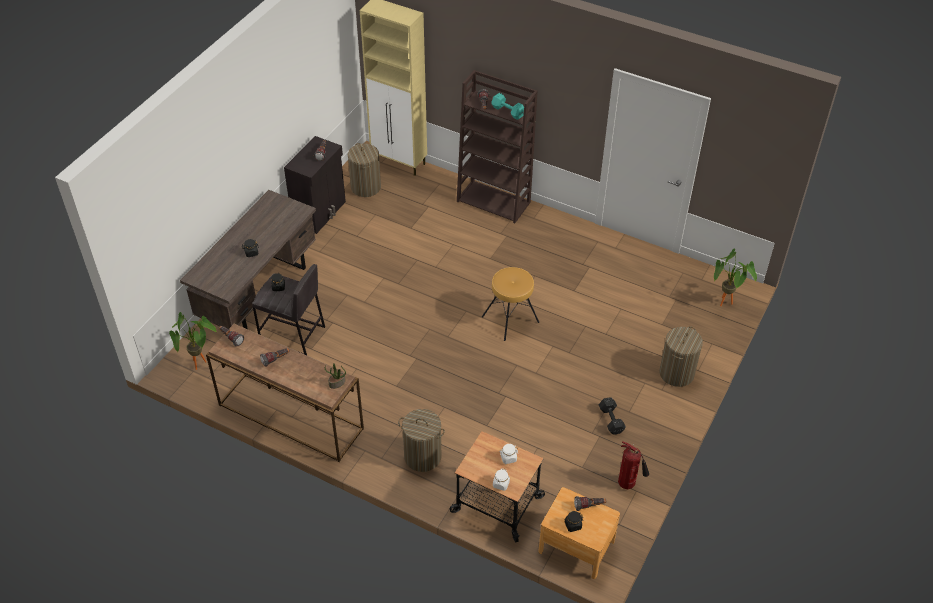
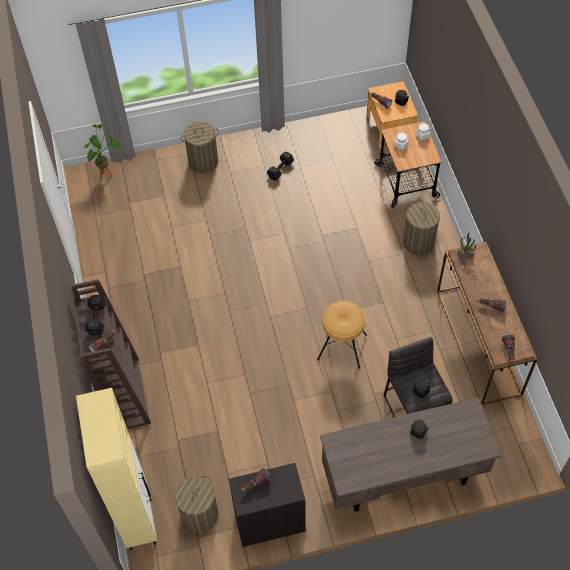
camera: 130 degrees left, 10 degrees up
potted plant [169,312,217,370] -> none
brown stool [482,267,539,341] -> brown stool moved to [317,301,367,369]
turquoise dumbbell [491,93,524,120] -> black dumbbell [85,295,106,336]
fire extinguisher [618,442,649,489] -> none

